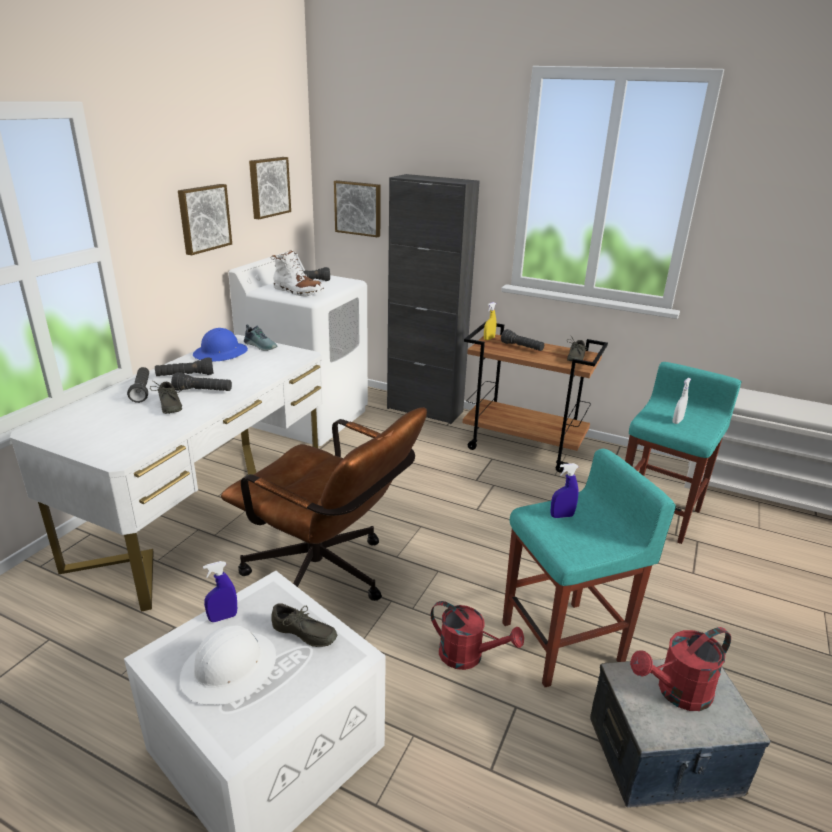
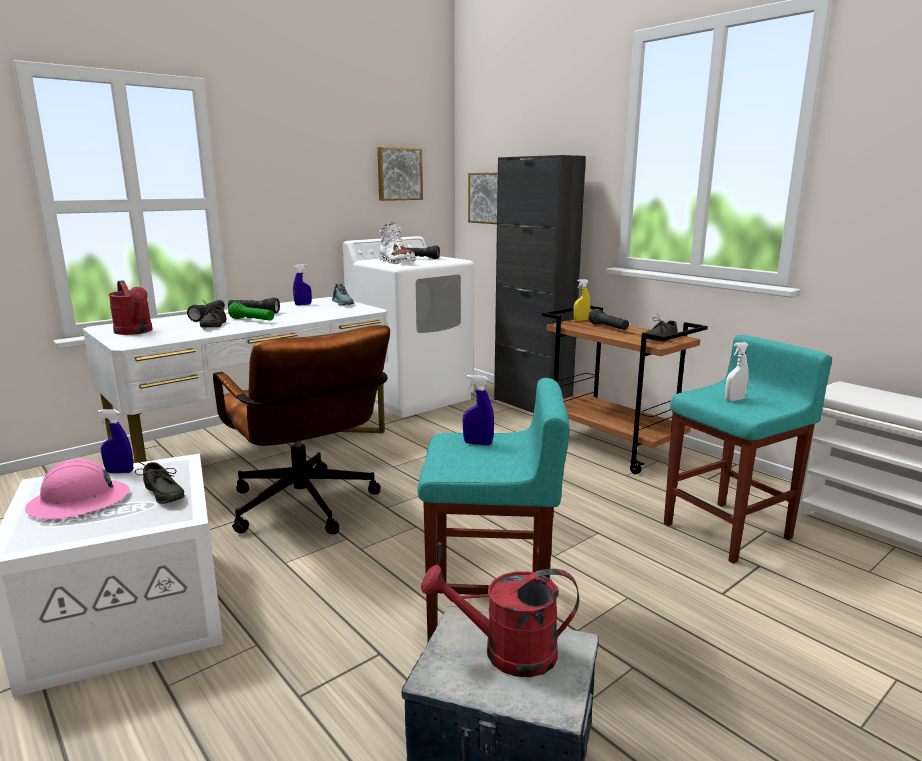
camera: 25 degrees right, 10 degrees down
black flashlight [171,372,232,391] -> green flashlight [228,302,274,321]
picture [178,184,232,255] -> none
white hard hat [179,626,276,705] -> pink hard hat [25,459,130,519]
blue hard hat [193,328,248,361] -> blue spray bottle [293,264,312,305]
red watering can [431,601,524,670] -> red watering can moved to [108,280,153,335]

